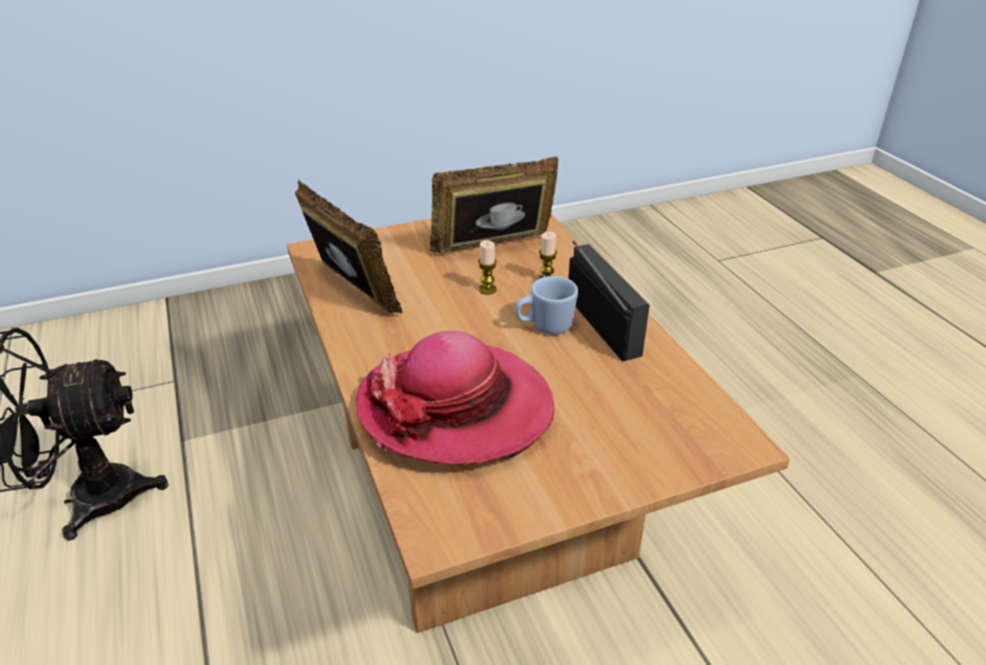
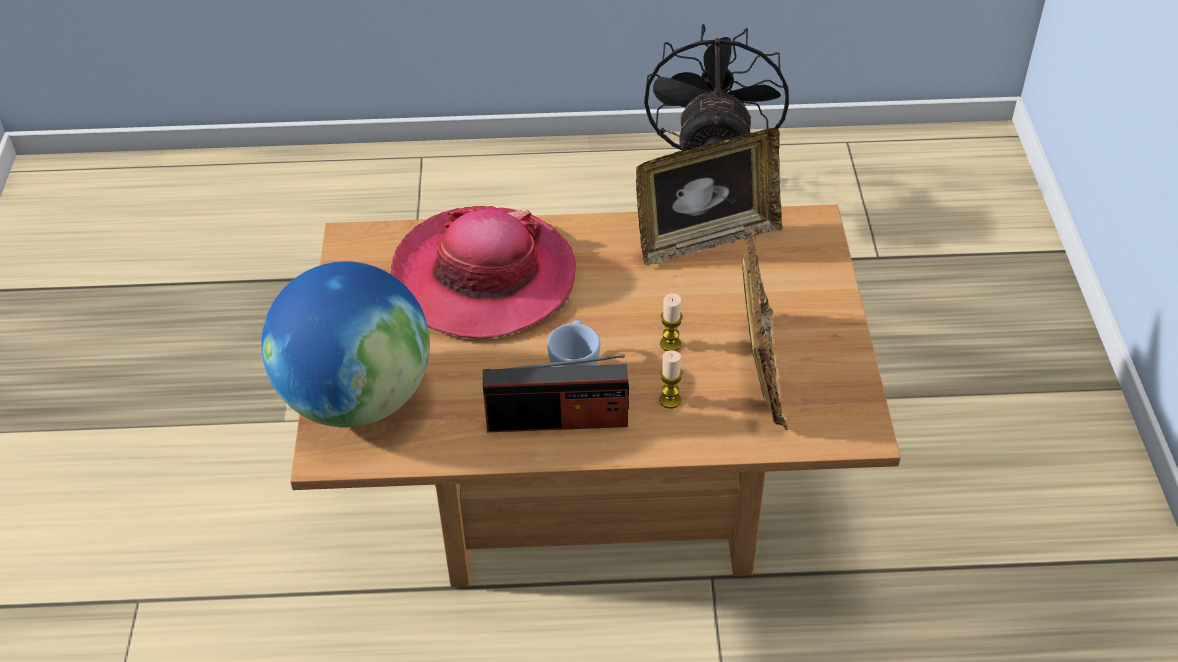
camera: 110 degrees right, 10 degrees up
none -> globe [261,261,430,427]

